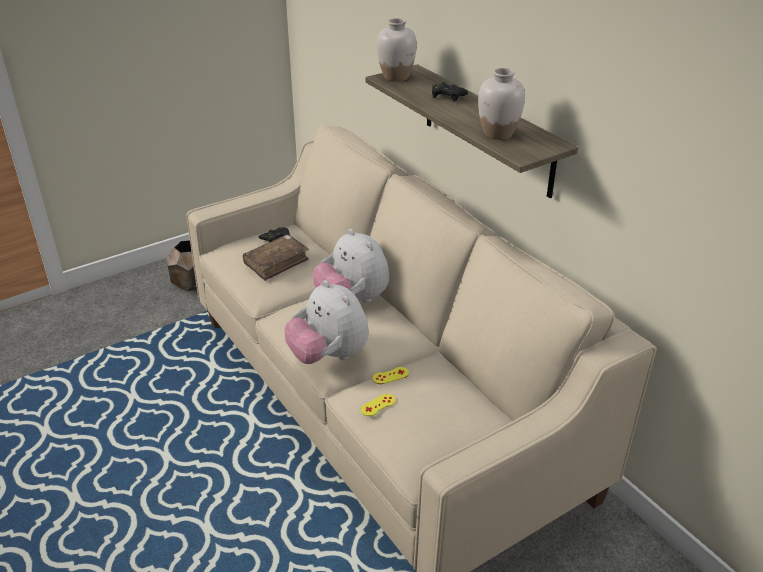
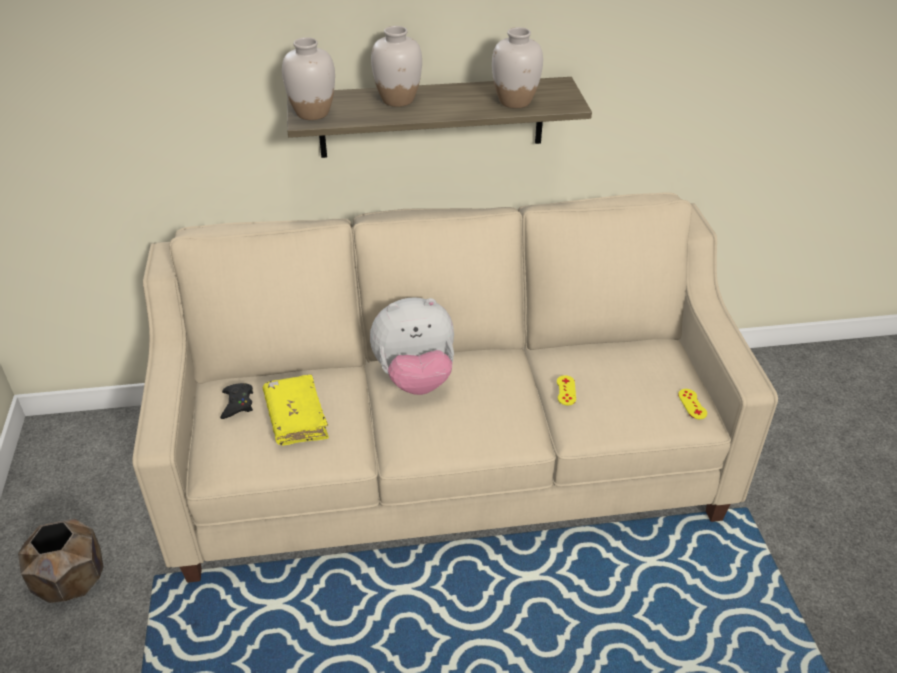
camera: 65 degrees left, 5 degrees up
brown book [243,234,309,281] -> yellow book [263,375,329,446]
plush toy [285,280,369,364] -> none
yellow game controller [361,394,396,416] -> yellow game controller moved to [678,389,707,419]
black game controller [432,82,468,102] -> white vase [371,26,422,107]

